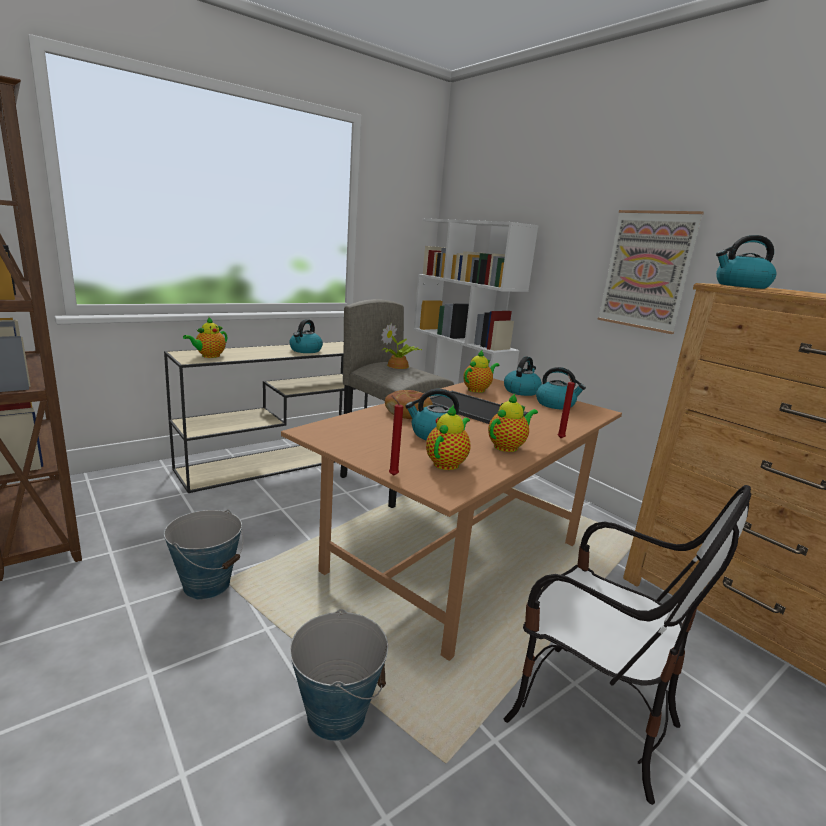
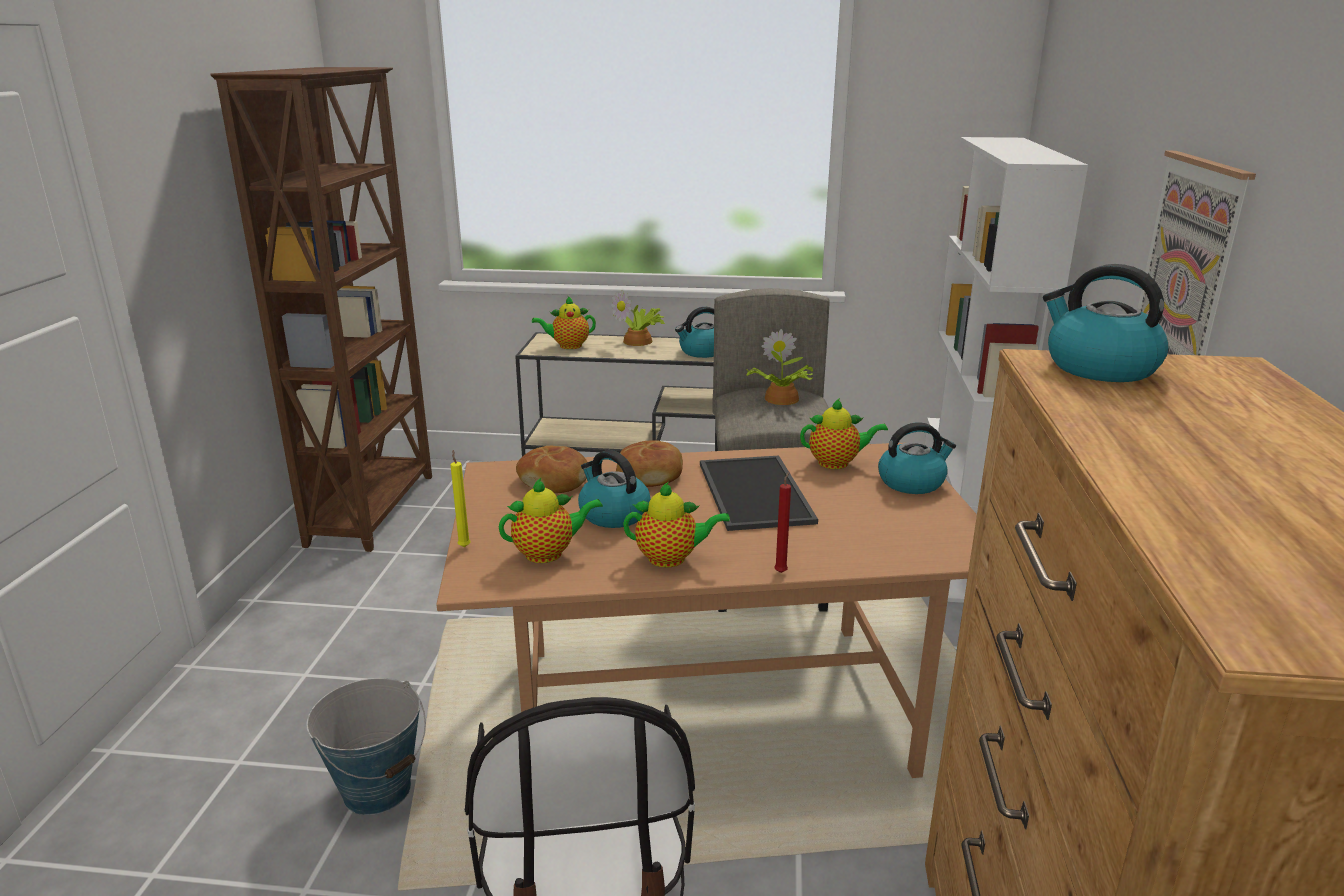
camera: 45 degrees right, 5 degrees up
bucket [164,510,244,600] -> none
red candle [389,396,403,476] -> yellow candle [451,450,471,547]
kettle [536,367,586,409] -> none
none -> bread [516,446,587,493]
none -> potted plant [611,290,665,346]

